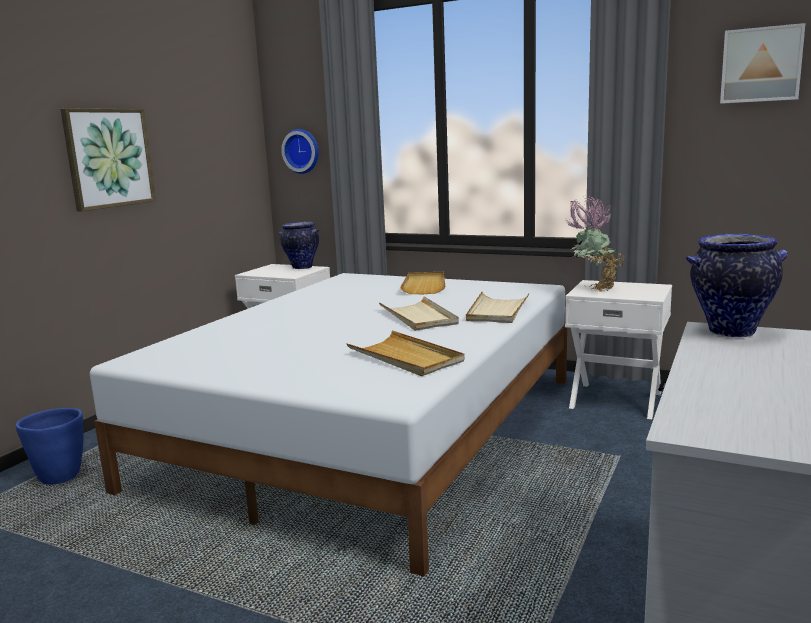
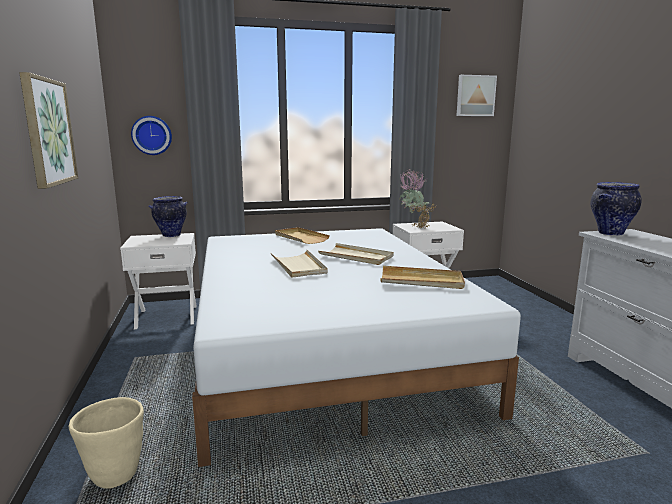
camera: 40 degrees left, 0 degrees up
blue planter [16,408,84,484] -> beige planter [69,397,144,489]
beige tray [466,291,530,323] -> beige tray moved to [271,250,328,278]

